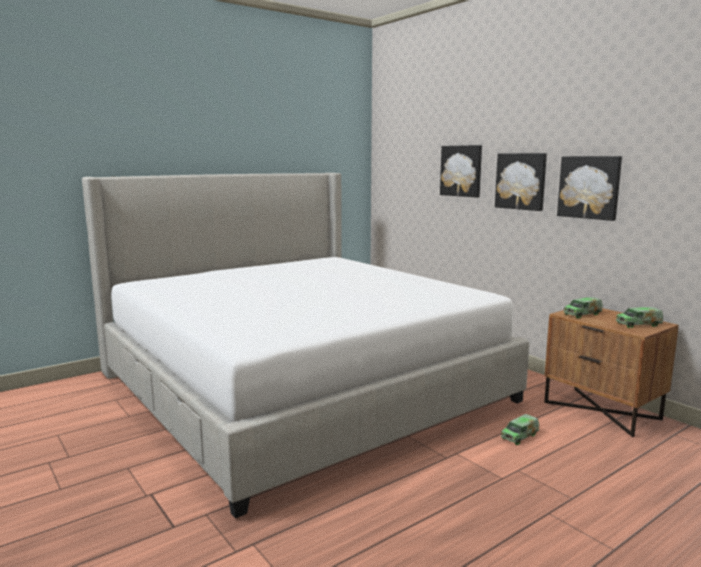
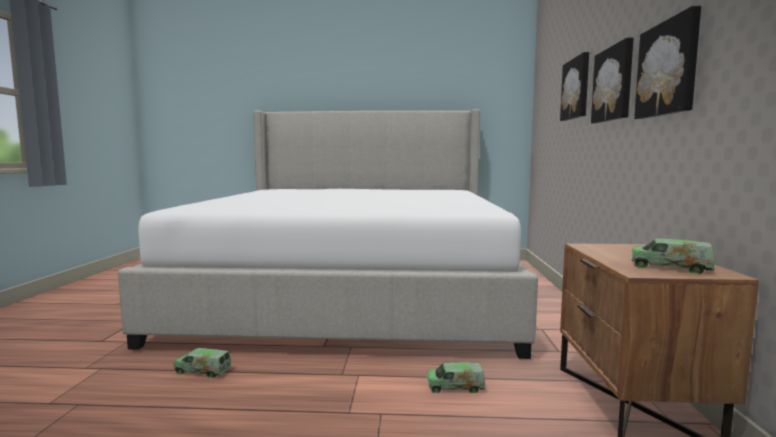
camera: 40 degrees right, 5 degrees down
toy truck [564,297,603,318] -> toy truck moved to [174,348,232,378]

